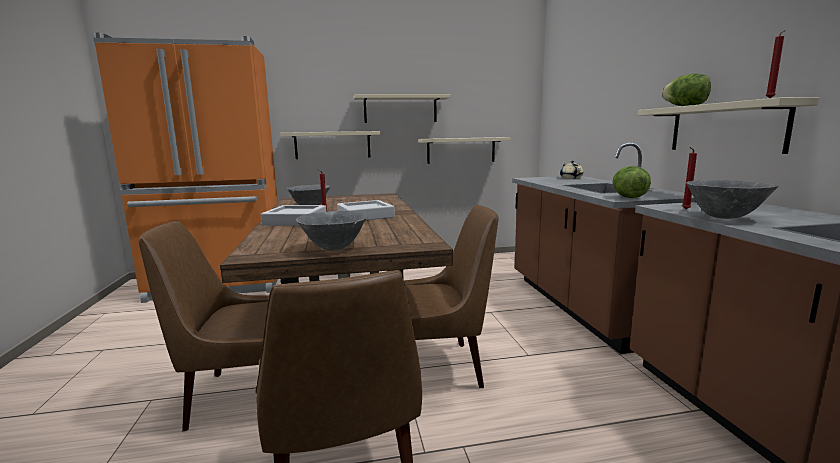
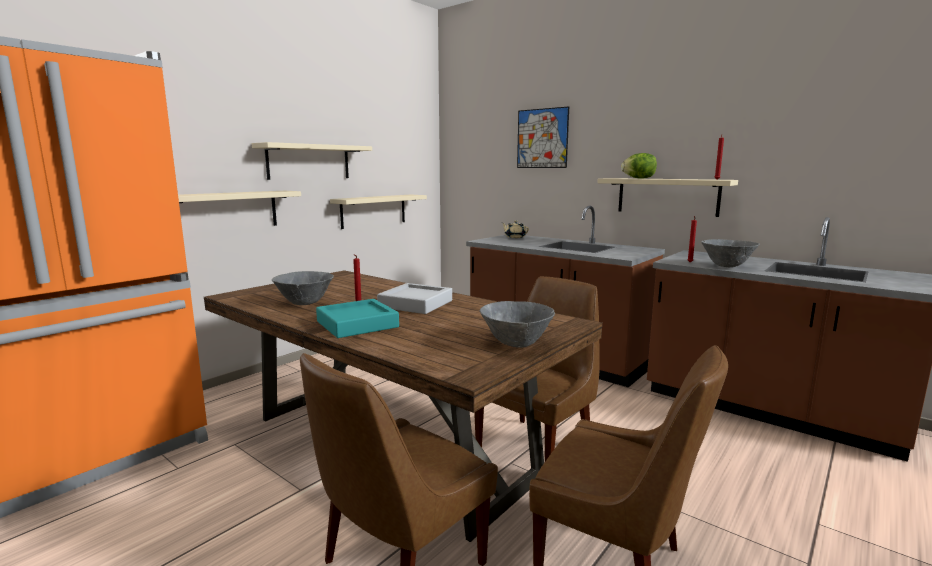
camera: 40 degrees left, 0 degrees up
grey tray [261,205,326,226] -> turquoise tray [316,299,399,338]
lettuce [613,166,651,198] -> none
none -> picture [517,106,569,168]

